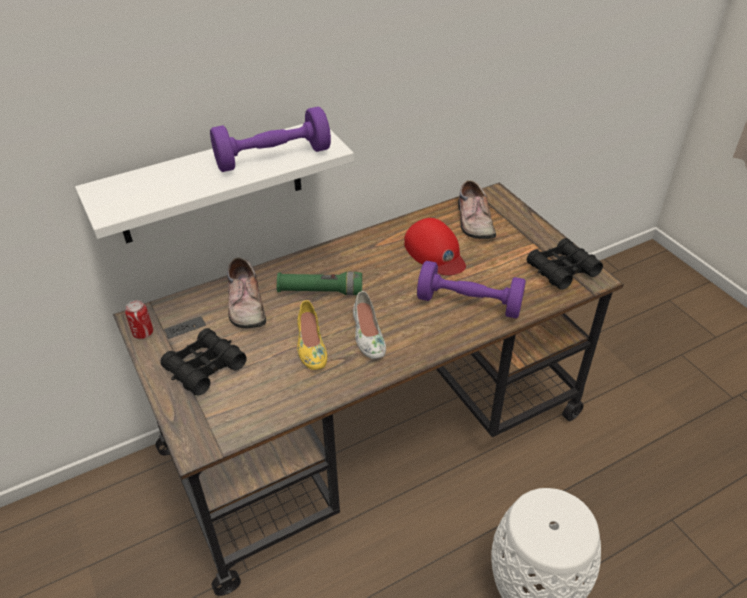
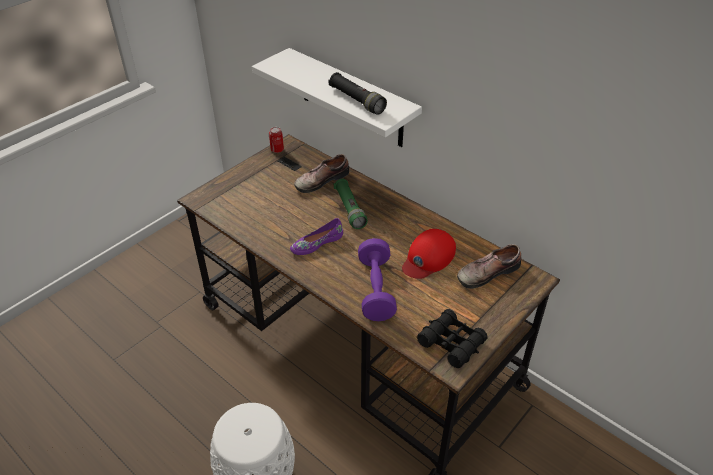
camera: 70 degrees right, 0 degrees up
black binoculars [160,328,246,396] -> none
purple dumbbell [210,106,331,172] -> black flashlight [329,72,387,115]
yellow shoe [297,300,327,370] -> none
white shoe [353,291,386,359] -> purple shoe [290,218,343,255]

